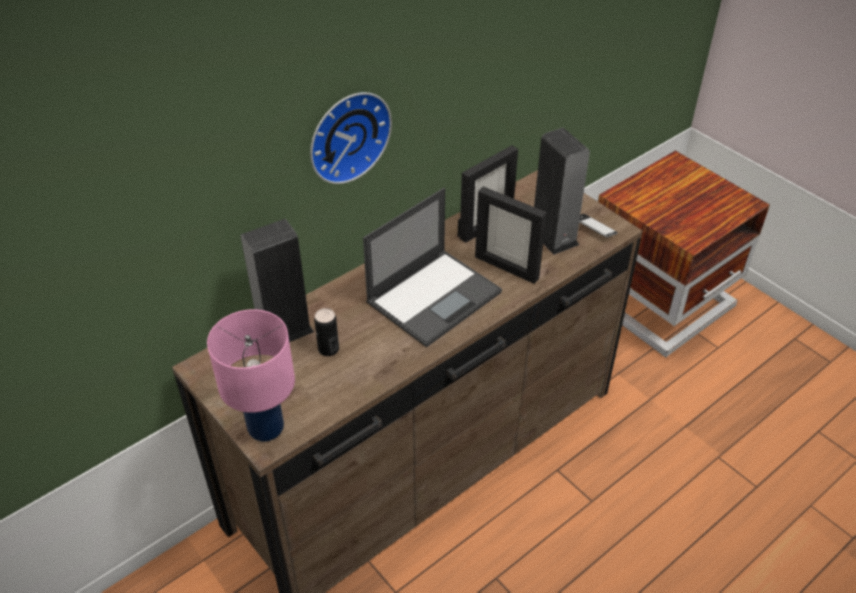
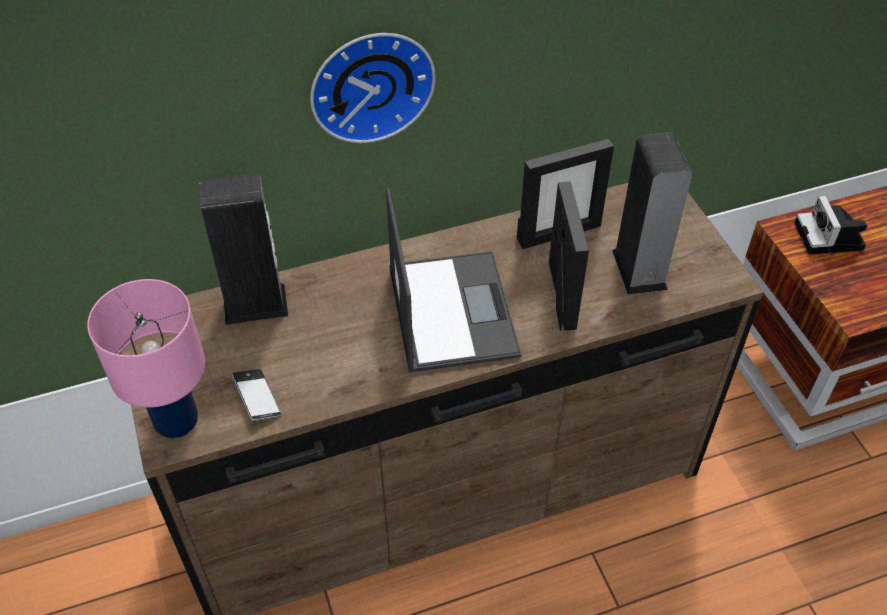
camera: 20 degrees right, 5 degrees up
can [314,308,339,356] -> none
laptop [363,188,502,347] -> laptop turned 75 degrees counterclockwise [386,188,522,373]
picture frame [475,186,547,284] -> picture frame turned 150 degrees counterclockwise [549,182,589,331]
phone [579,214,618,238] -> phone moved to [232,369,281,421]
none -> camera [795,196,867,255]

